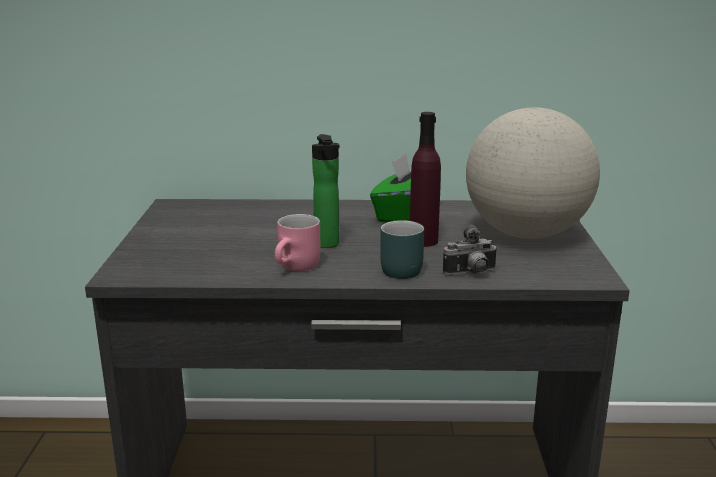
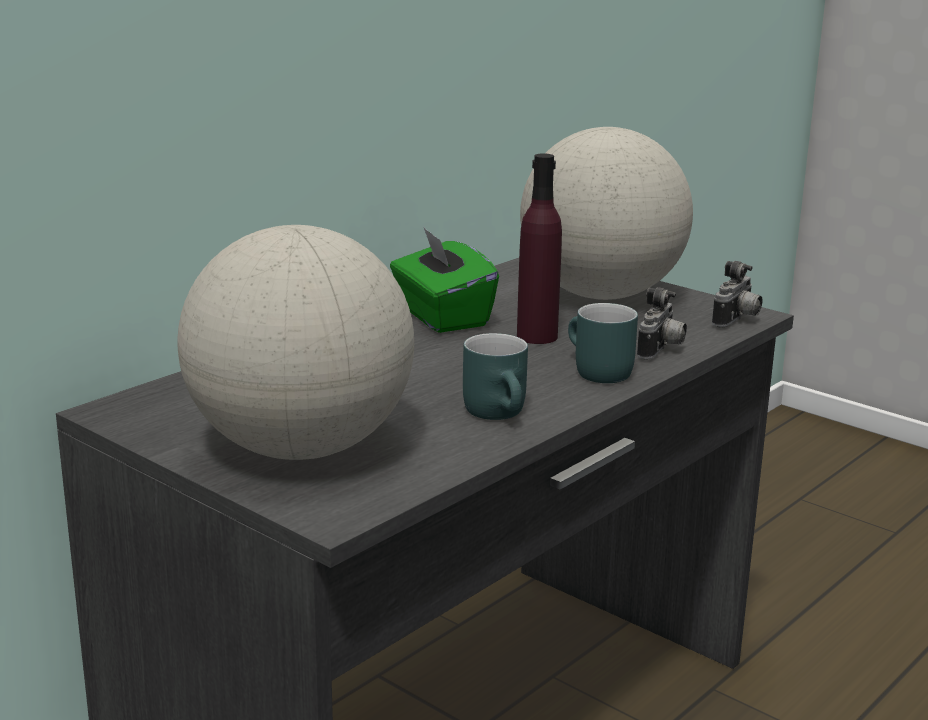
camera: 50 degrees left, 0 degrees up
pink mug [275,214,320,271] -> turquoise mug [463,333,528,420]
bottle [312,134,340,248] -> none
none -> globe [177,225,414,460]
none -> camera [712,261,762,327]

